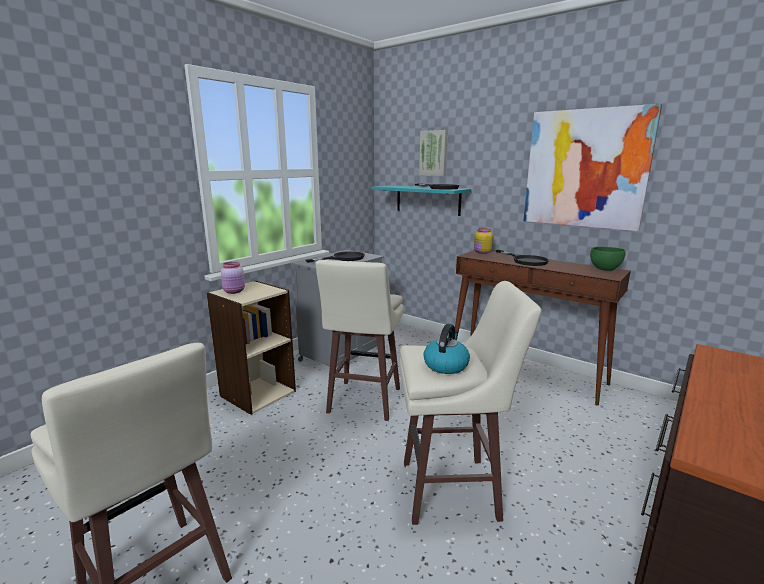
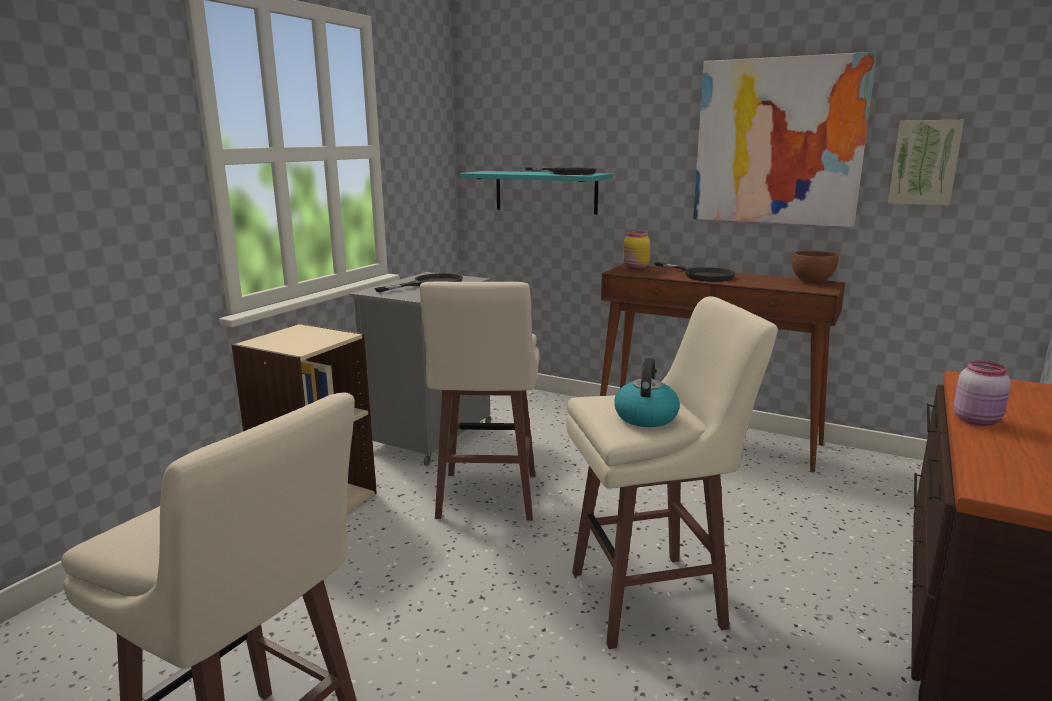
camera: 10 degrees left, 0 degrees up
pink jar [221,262,245,294] -> pink jar moved to [953,361,1011,426]
picture [419,130,448,176] -> picture moved to [888,120,964,206]
green bowl [590,247,626,271] -> brown bowl [792,251,839,284]

